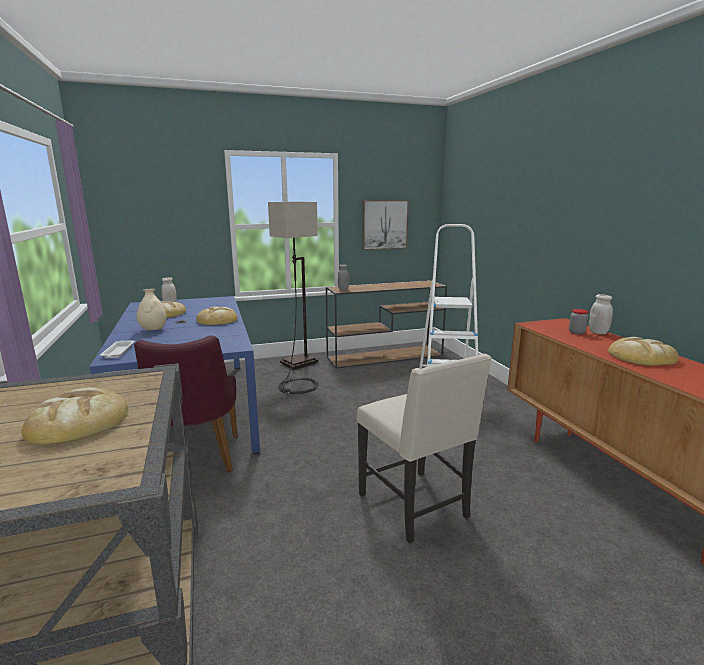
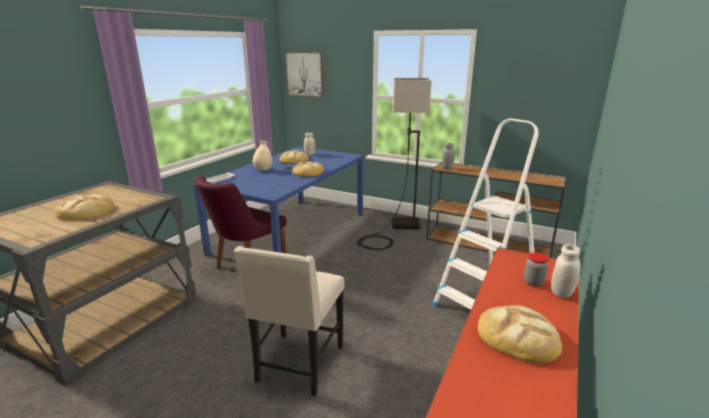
camera: 45 degrees right, 5 degrees up
picture [362,200,409,250] -> picture moved to [285,52,324,98]

